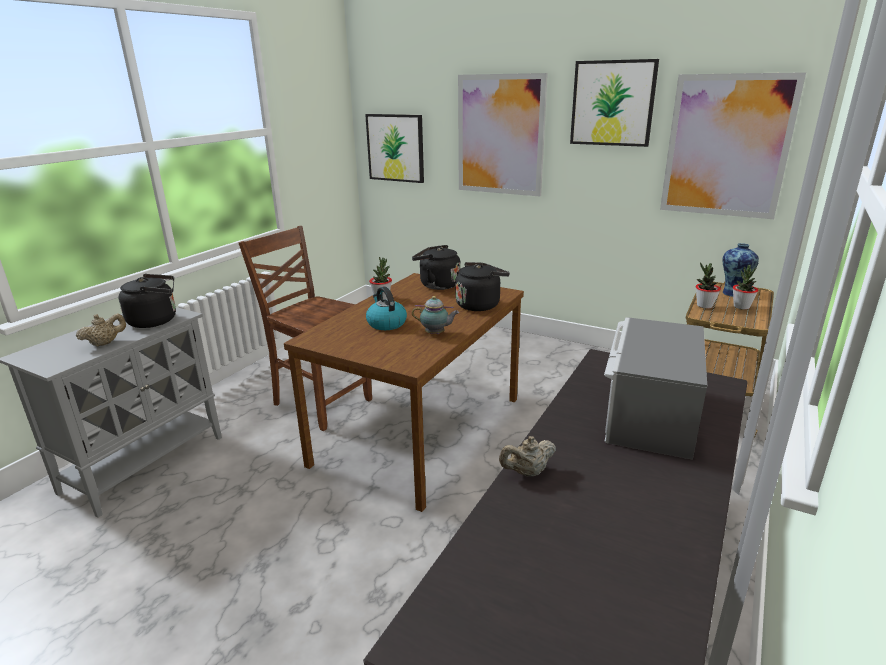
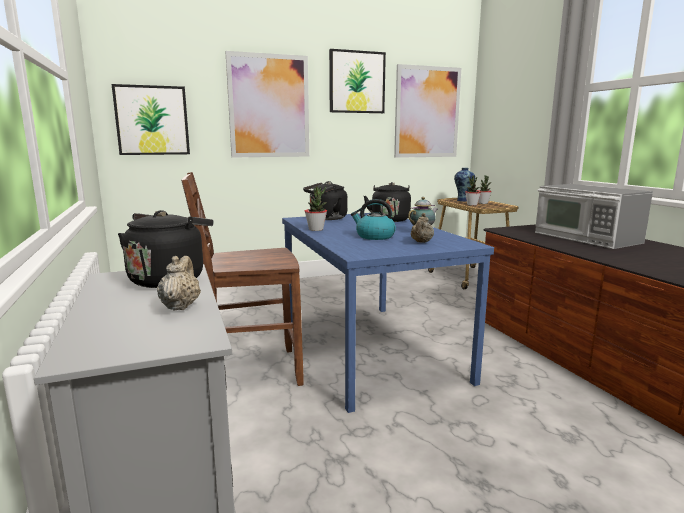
camera: 50 degrees left, 10 degrees down
brown dining table [284,273,524,512] -> blue dining table [282,213,494,413]
beige teapot [499,436,556,477] -> beige teapot moved to [411,213,434,243]

